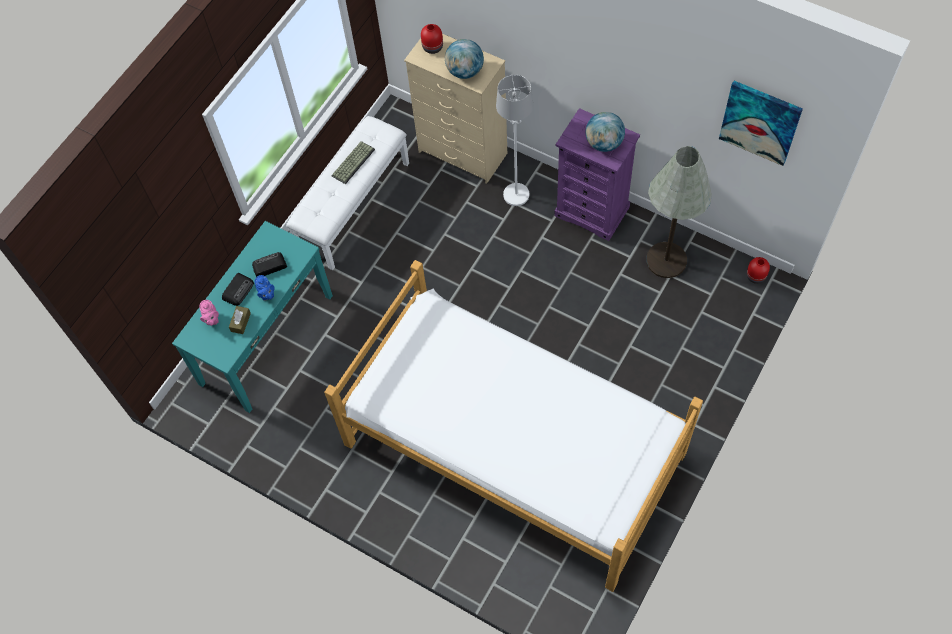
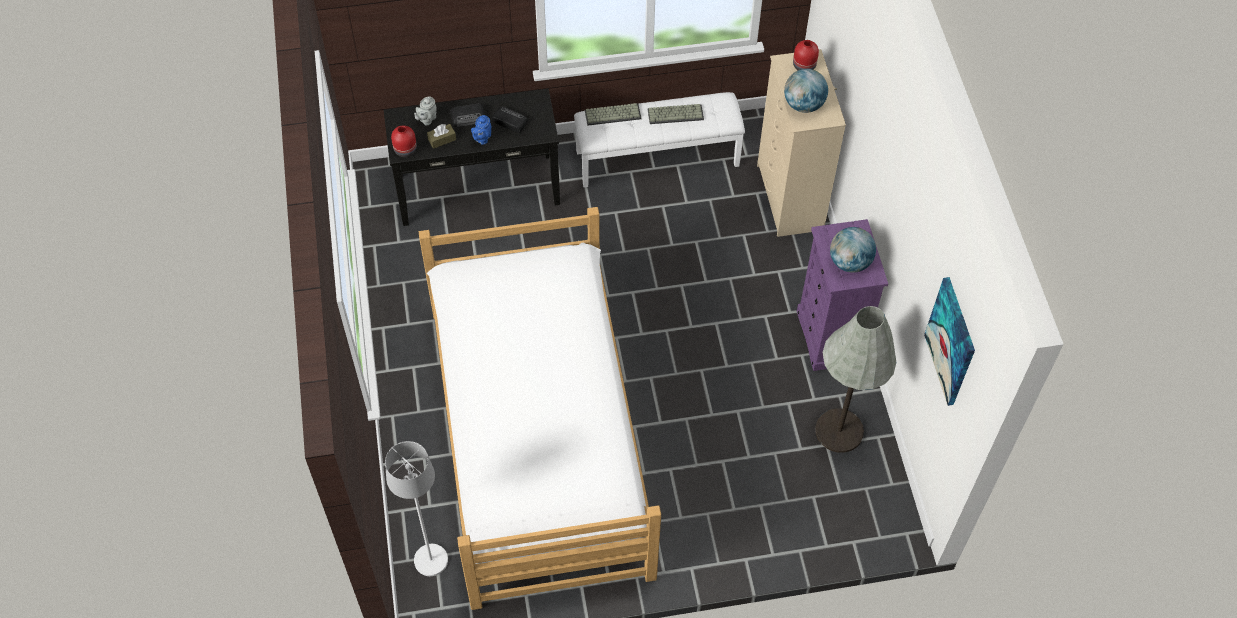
camera: 45 degrees right, 5 degrees down
turquoise console table [172,221,333,413] -> black console table [384,89,560,226]
pink teapot [199,300,219,326] -> grey teapot [414,97,437,125]
white floor lamp [496,75,533,206] -> white floor lamp moved to [385,441,448,576]
red vase [747,257,770,284] -> red vase moved to [391,125,417,157]
none -> keyboard [585,103,641,126]

